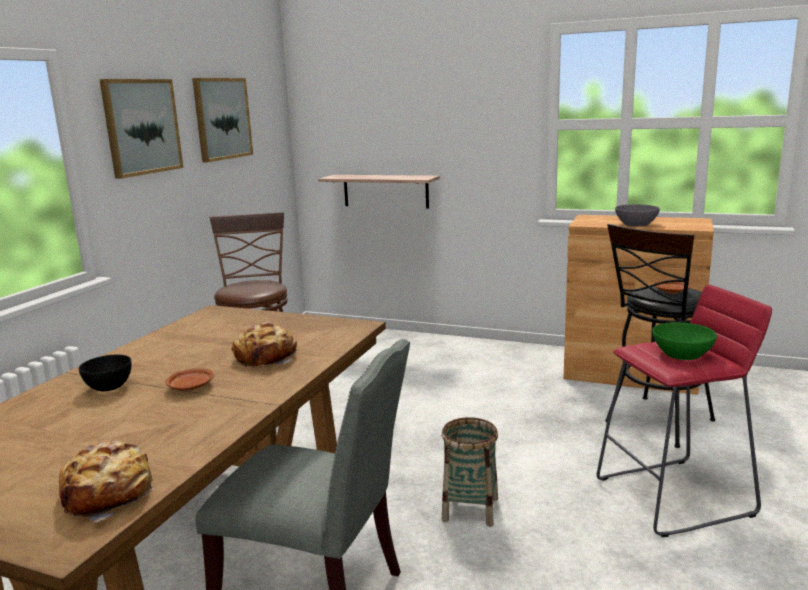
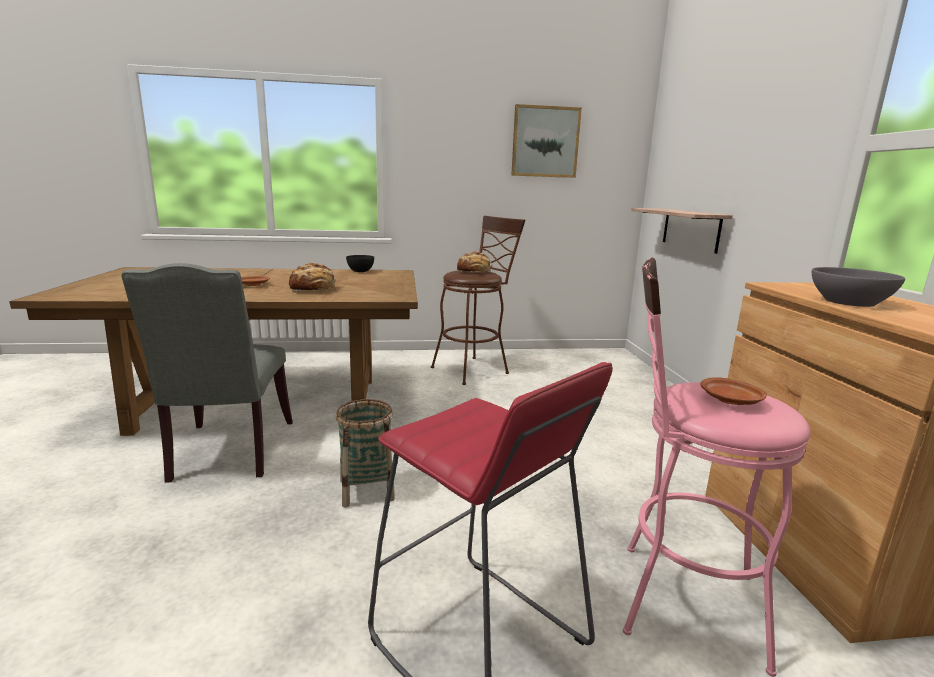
camera: 60 degrees right, 0 degrees up
bread [59,441,155,523] -> bread moved to [457,251,492,273]
black bowl [78,355,131,391] -> black bowl moved to [346,255,374,272]
picture [99,79,183,179] -> none
black stool [605,224,715,448] -> pink stool [623,258,811,677]
green bowl [652,322,717,360] -> none

